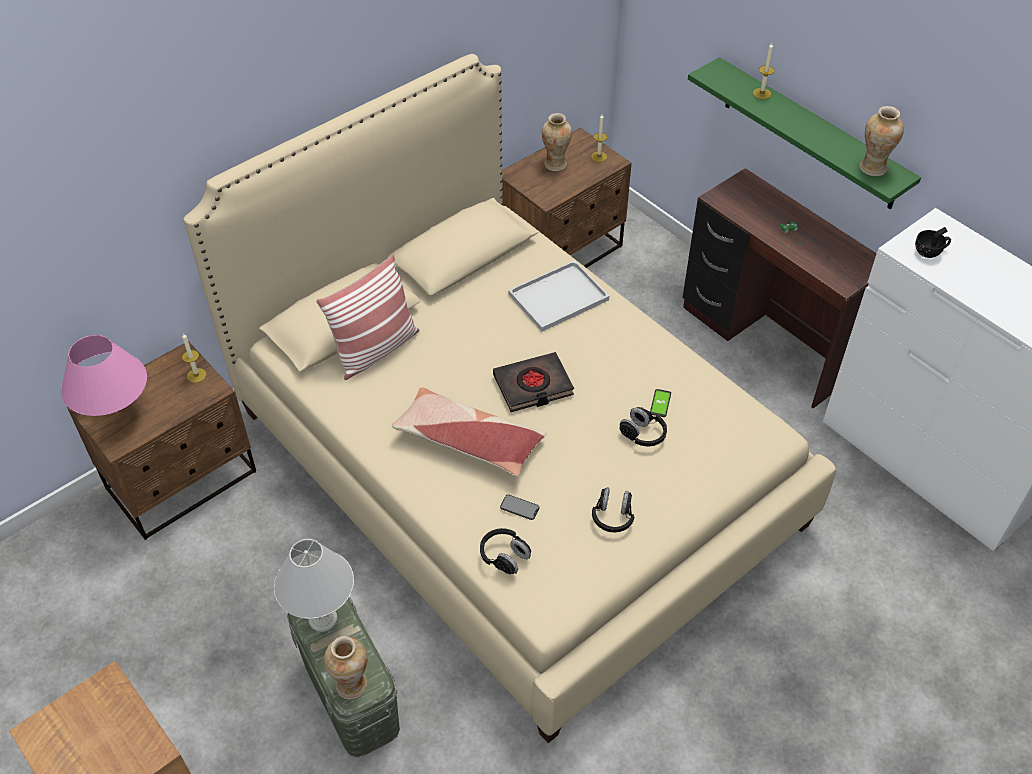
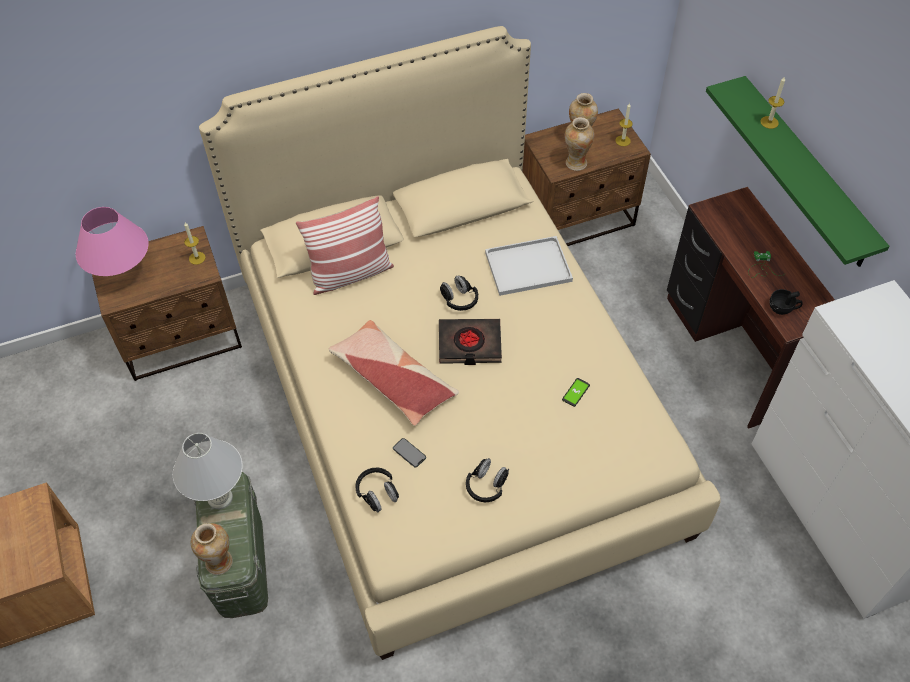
camera: 20 degrees right, 5 degrees up
black headphones [619,407,667,447] -> black headphones moved to [440,276,478,311]
vase [860,106,904,176] -> vase moved to [565,117,594,171]
black cup [915,227,951,258] -> black cup moved to [770,289,803,315]

